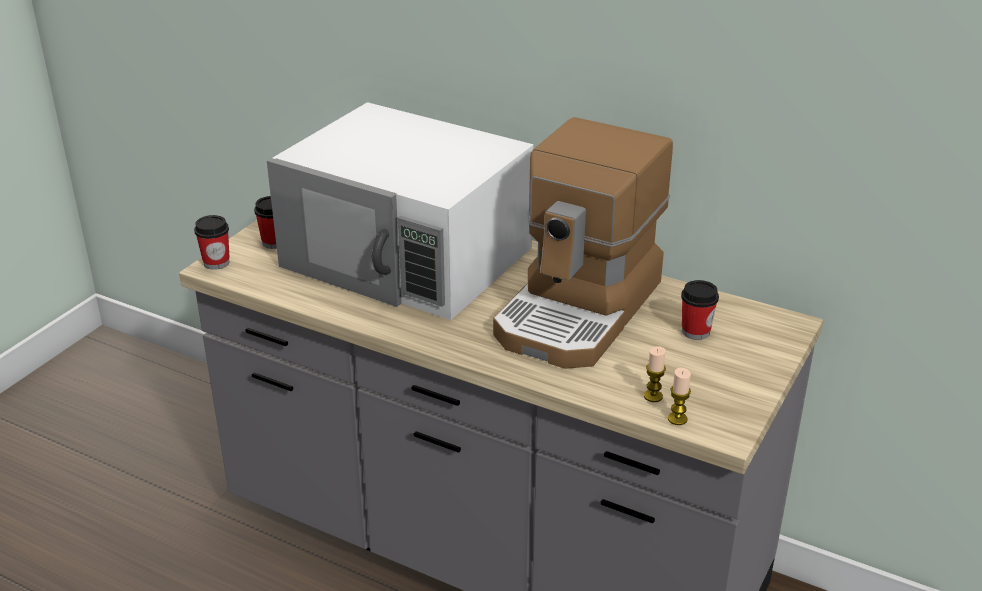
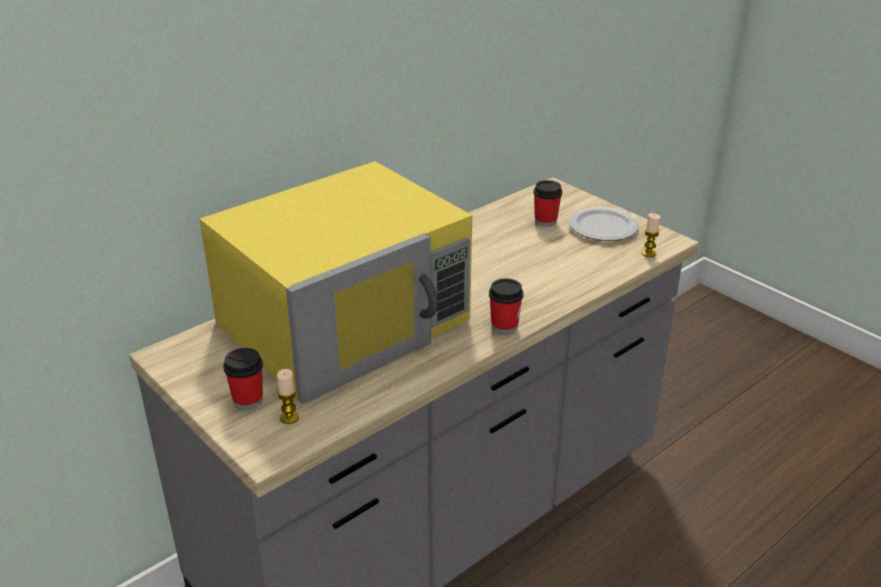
camera: 70 degrees left, 0 degrees up
cup [194,215,230,270] -> cup moved to [489,278,524,334]
white microwave [267,102,534,320] -> yellow microwave [199,161,472,404]
coffee machine [493,117,673,369] -> none
candle [644,346,666,402] -> candle moved to [277,369,299,424]
none -> plate [569,207,639,241]

